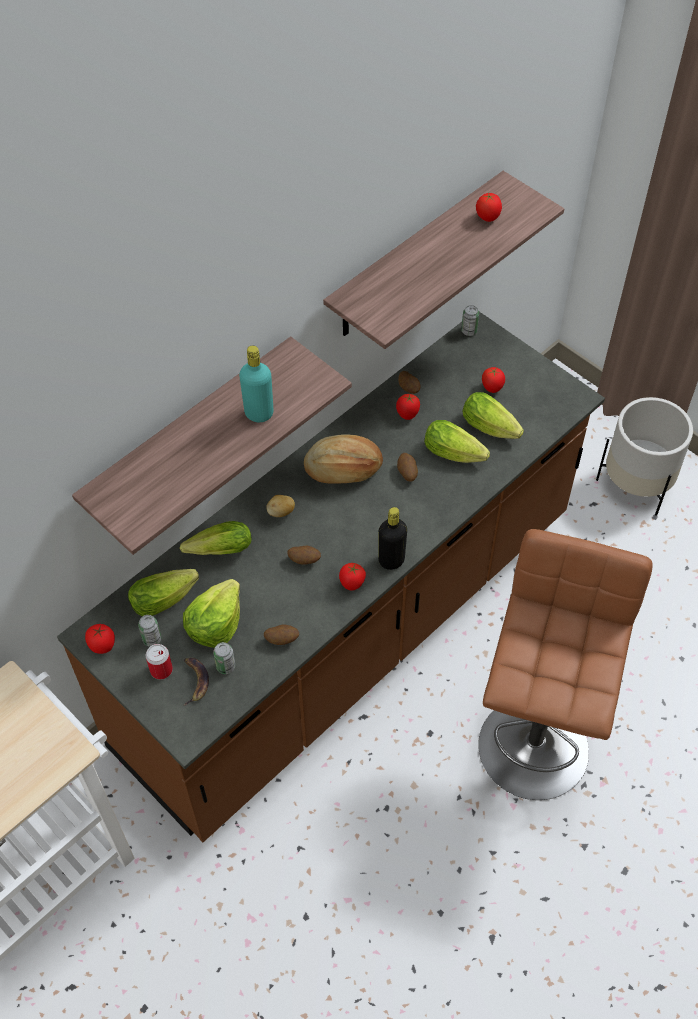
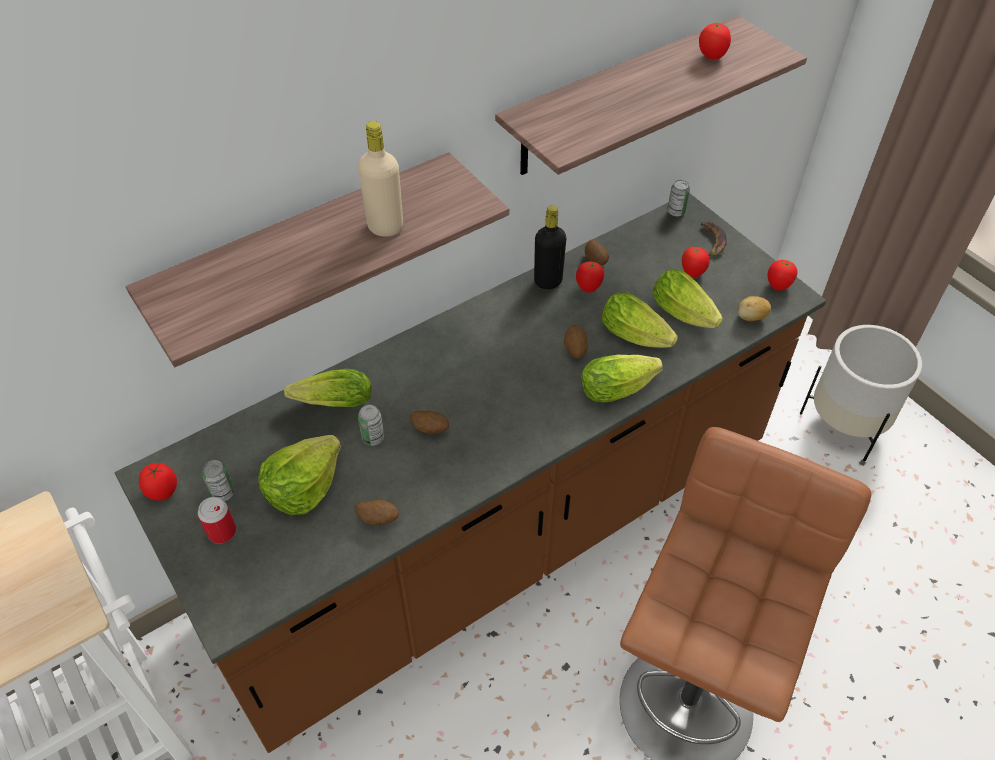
camera: 10 degrees right, 5 degrees down
lettuce [128,569,199,616] -> lettuce moved to [581,355,663,403]
banana [183,658,209,706] -> banana moved to [701,222,727,256]
can [213,642,235,674] -> can moved to [358,405,384,446]
turquoise bottle [239,346,274,422] -> beige bottle [358,121,403,237]
potato [266,495,295,517] -> potato moved to [737,296,771,321]
bread [304,434,383,484] -> none
tomato [339,563,366,591] -> tomato moved to [767,260,797,291]
black bottle [379,507,407,570] -> black bottle moved to [534,206,566,289]

